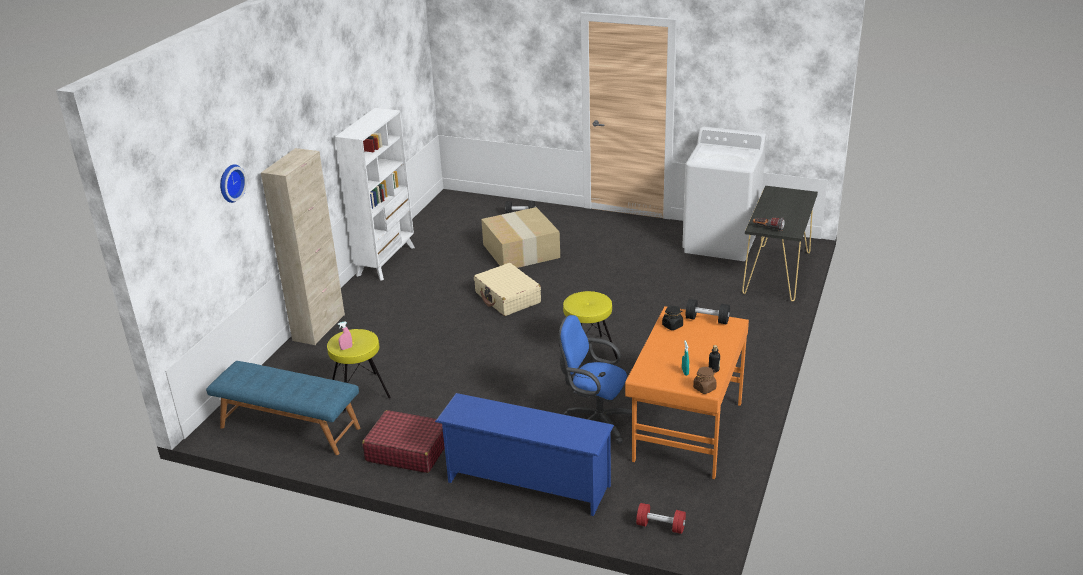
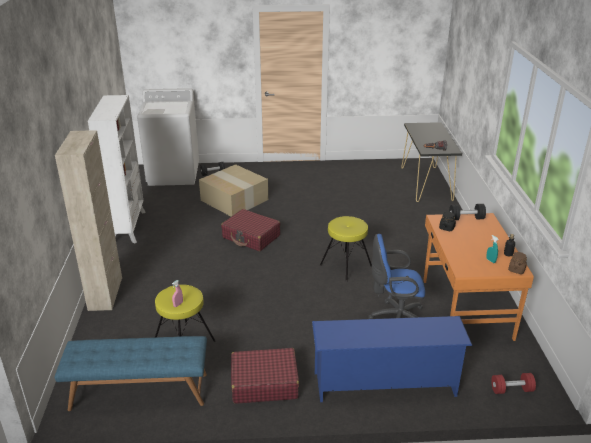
camera: 25 degrees left, 0 degrees up
wall clock [220,164,247,203] -> none
beige suitcase [474,263,541,316] -> red suitcase [221,209,280,251]
white washing machine [682,127,766,261] -> white washing machine moved to [137,88,199,186]

